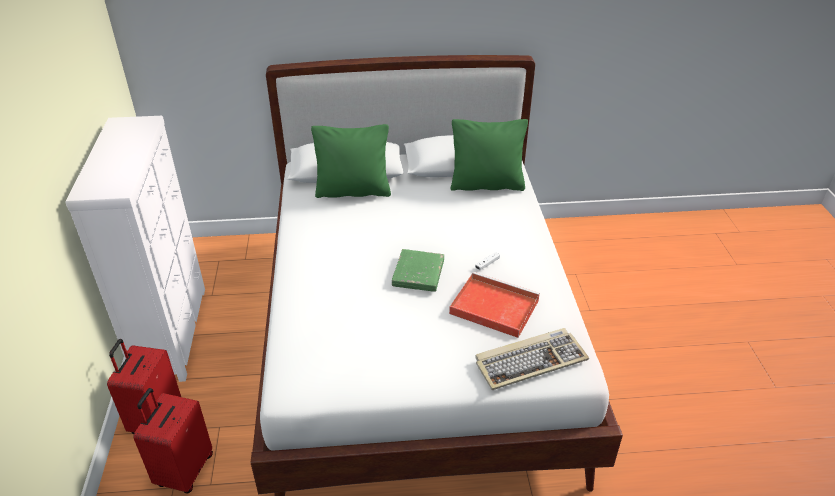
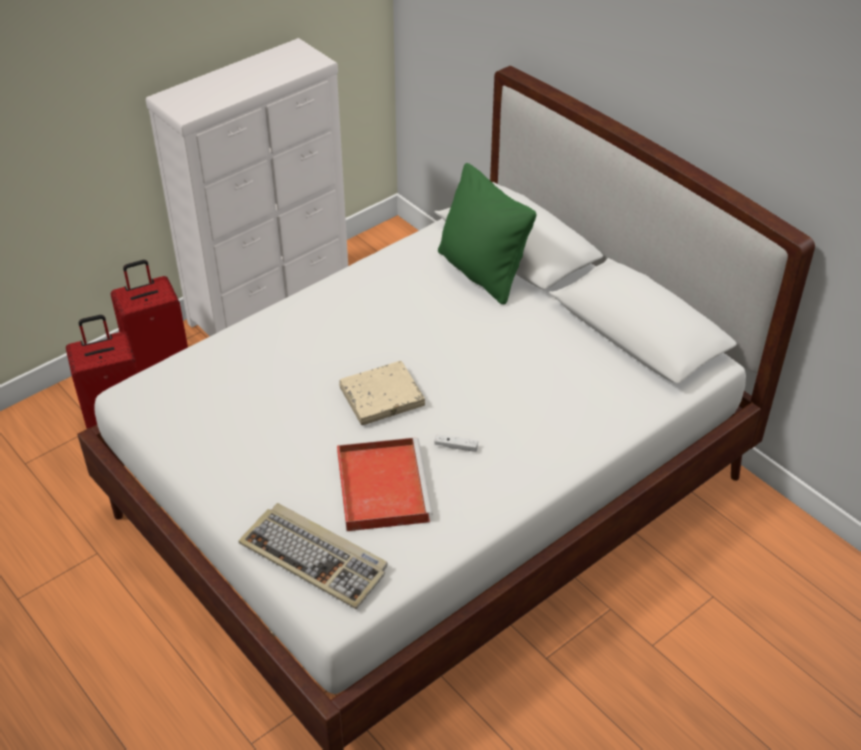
camera: 55 degrees right, 5 degrees up
green book [392,249,444,292] -> beige book [339,361,425,425]
green pillow [450,119,528,191] -> none

